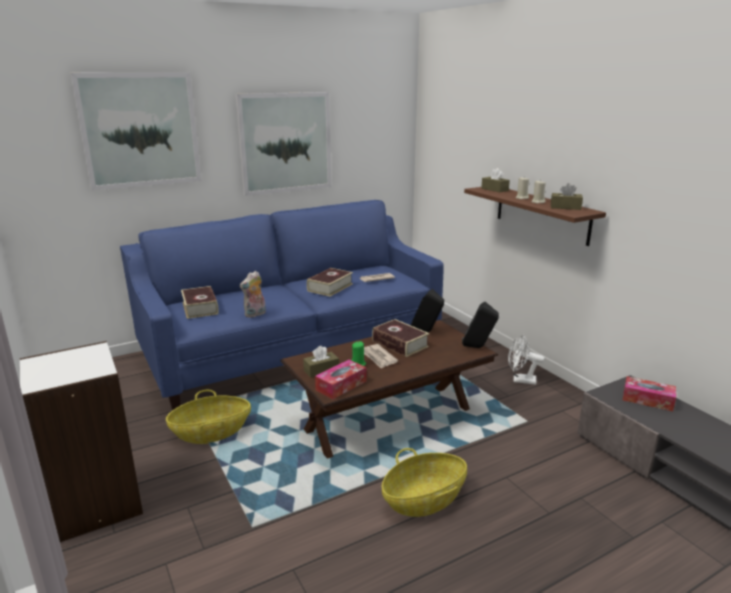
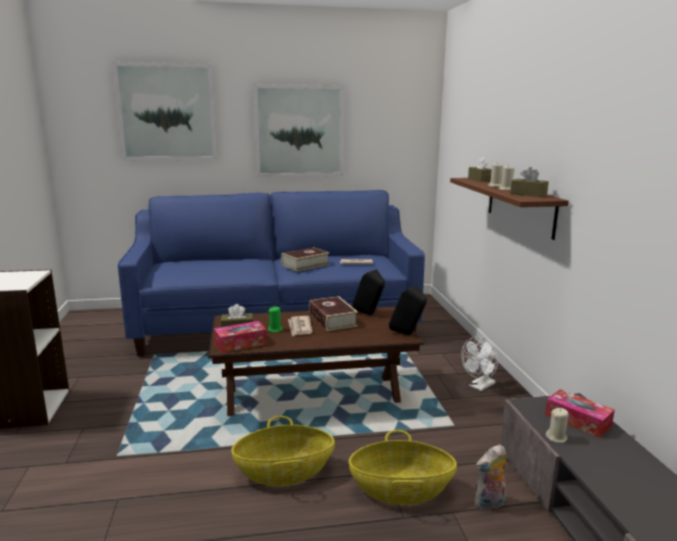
camera: 20 degrees right, 5 degrees down
basket [166,390,251,444] -> basket moved to [349,430,457,505]
book [181,286,219,319] -> none
plush toy [240,271,266,318] -> plush toy moved to [475,445,507,511]
white fan [508,335,545,385] -> white fan turned 75 degrees counterclockwise [461,336,498,391]
none -> beige candle [546,408,569,443]

